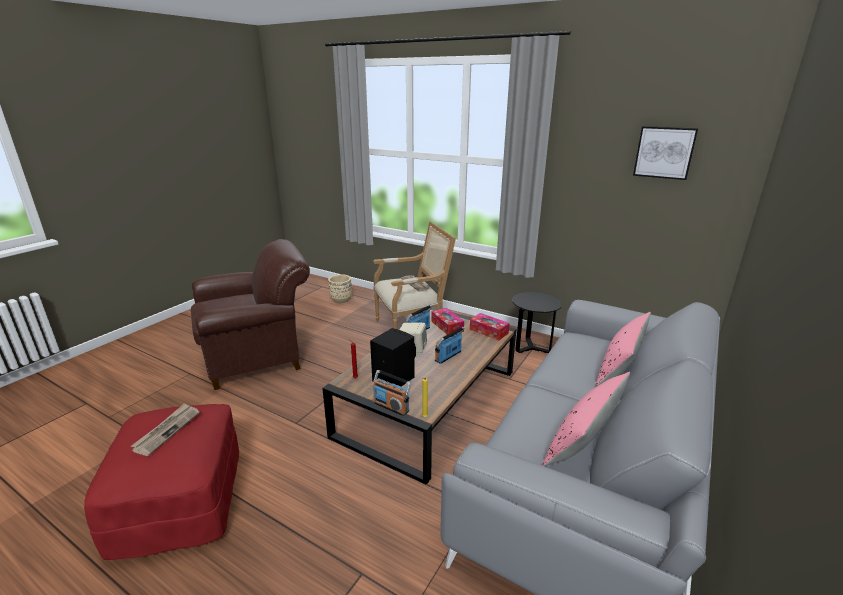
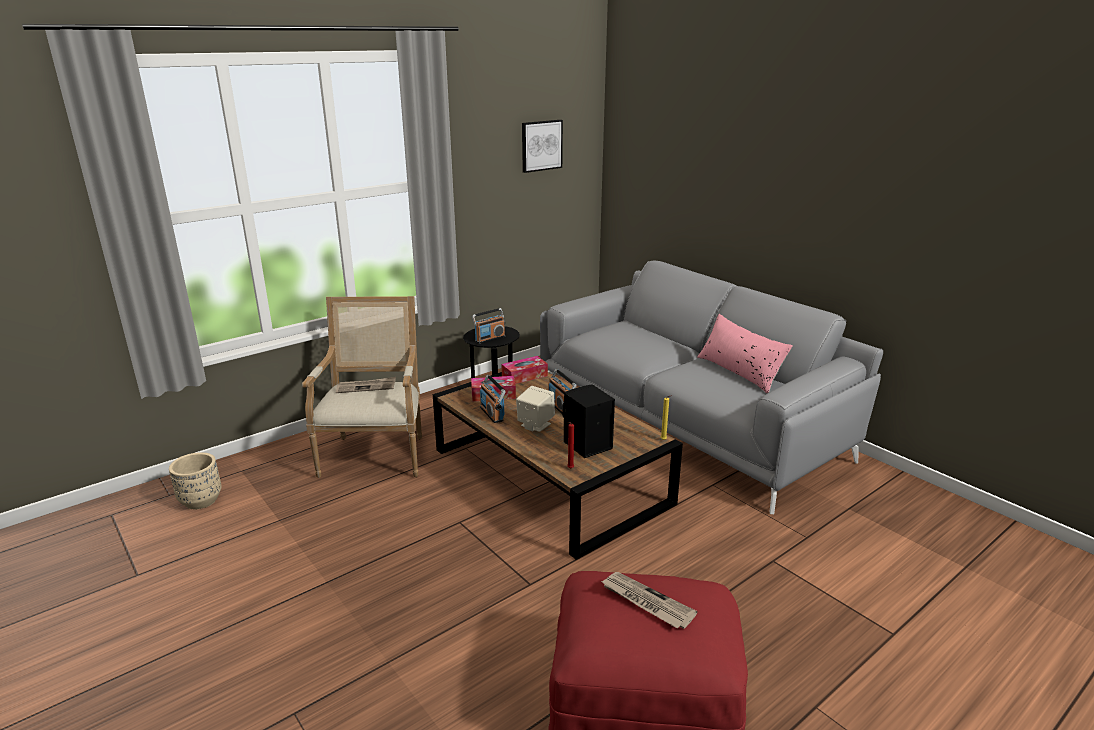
camera: 70 degrees left, 0 degrees up
brown armchair [191,239,310,390] -> none
radio [373,370,412,416] -> radio moved to [472,308,505,344]
pink pillow [596,312,651,386] -> none

